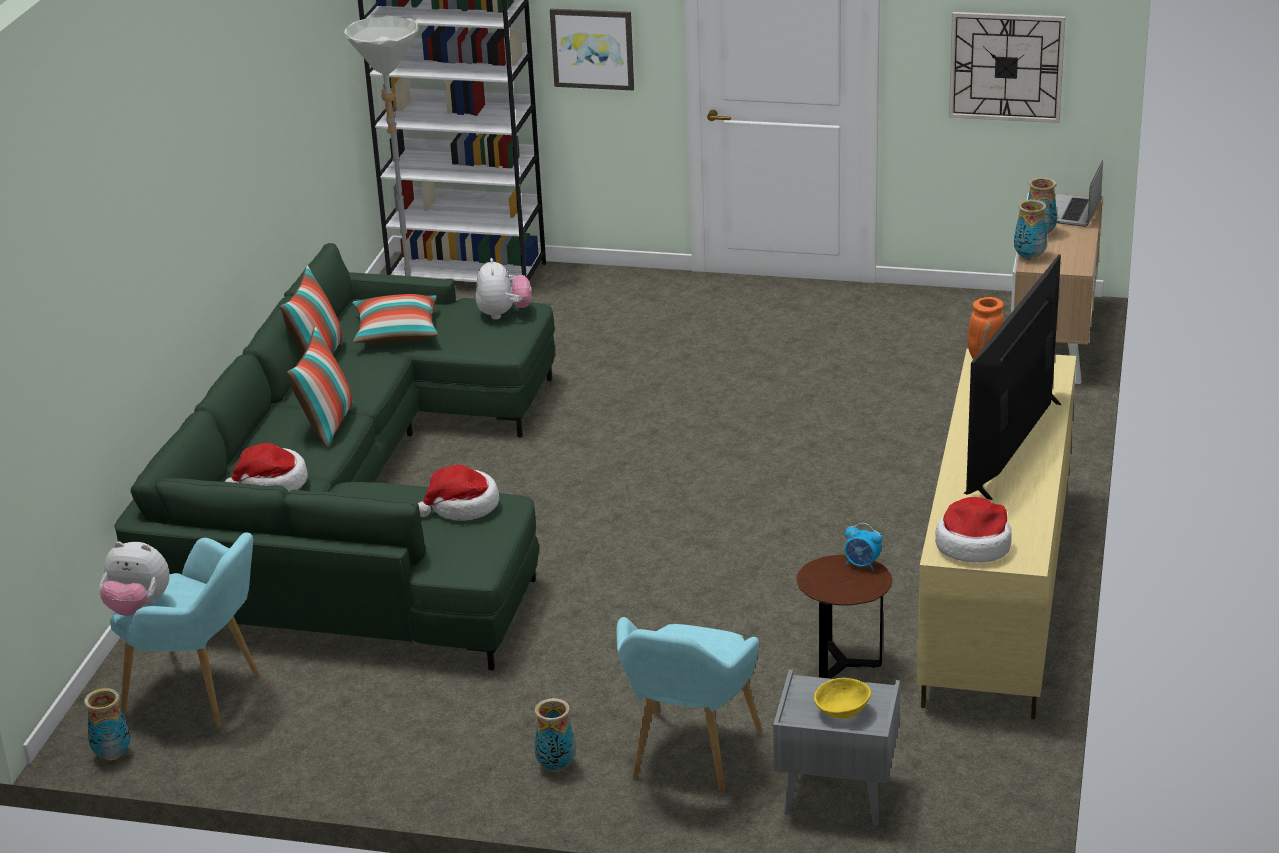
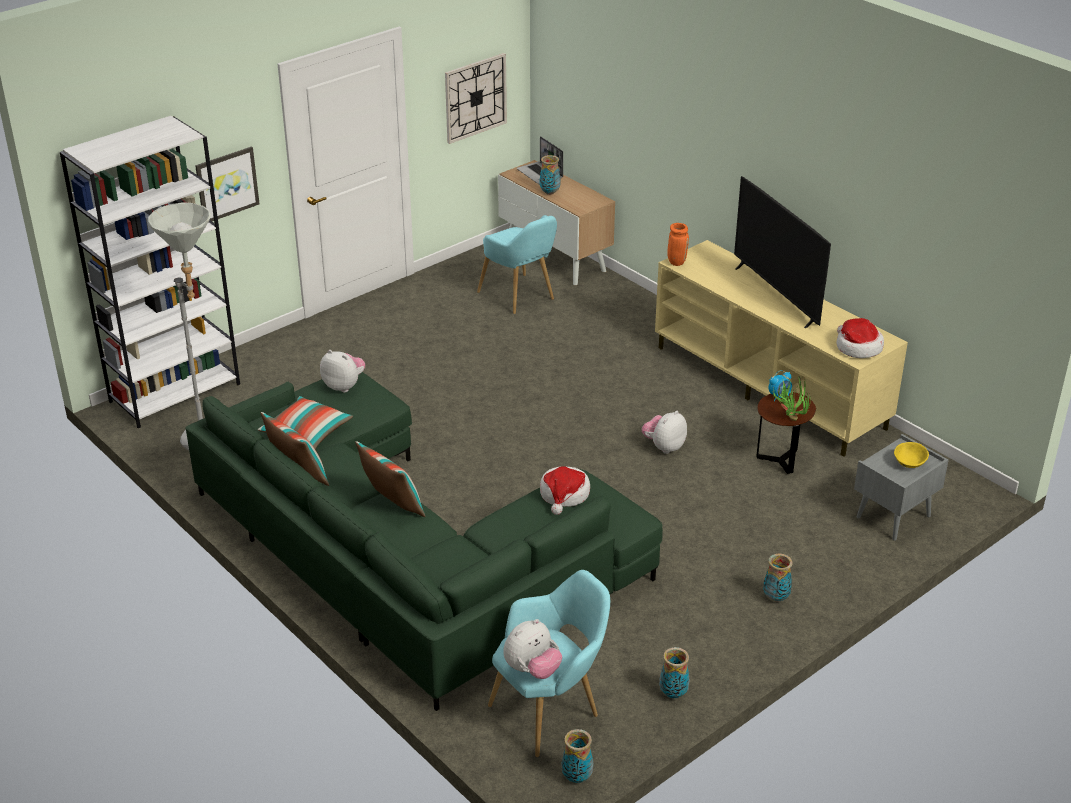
camera: 55 degrees left, 5 degrees up
hat [225,443,308,492] -> none
turquoise armchair [616,617,762,795] -> turquoise armchair moved to [477,215,557,314]
vase [1014,199,1047,261] -> vase moved to [659,647,690,698]
none -> plush toy [642,411,687,454]
none -> potted plant [773,376,810,421]

